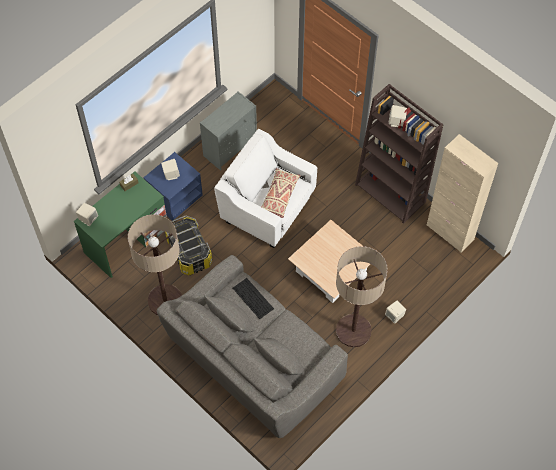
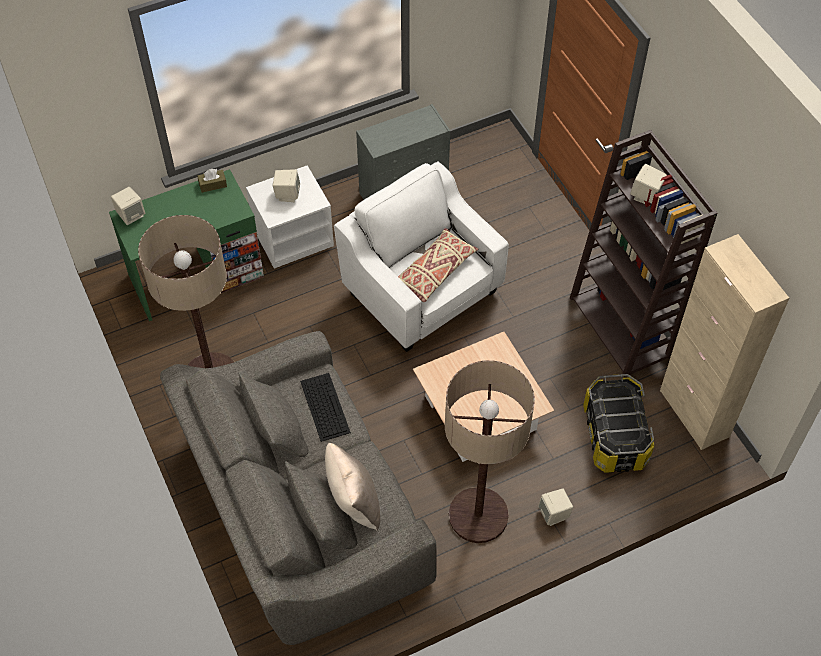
camera: 20 degrees right, 5 degrees down
blue nightstand [144,152,203,221] -> white nightstand [246,165,334,269]
storage box [165,215,212,275] -> storage box moved to [583,374,654,473]
none -> beige pillow [325,443,380,531]

